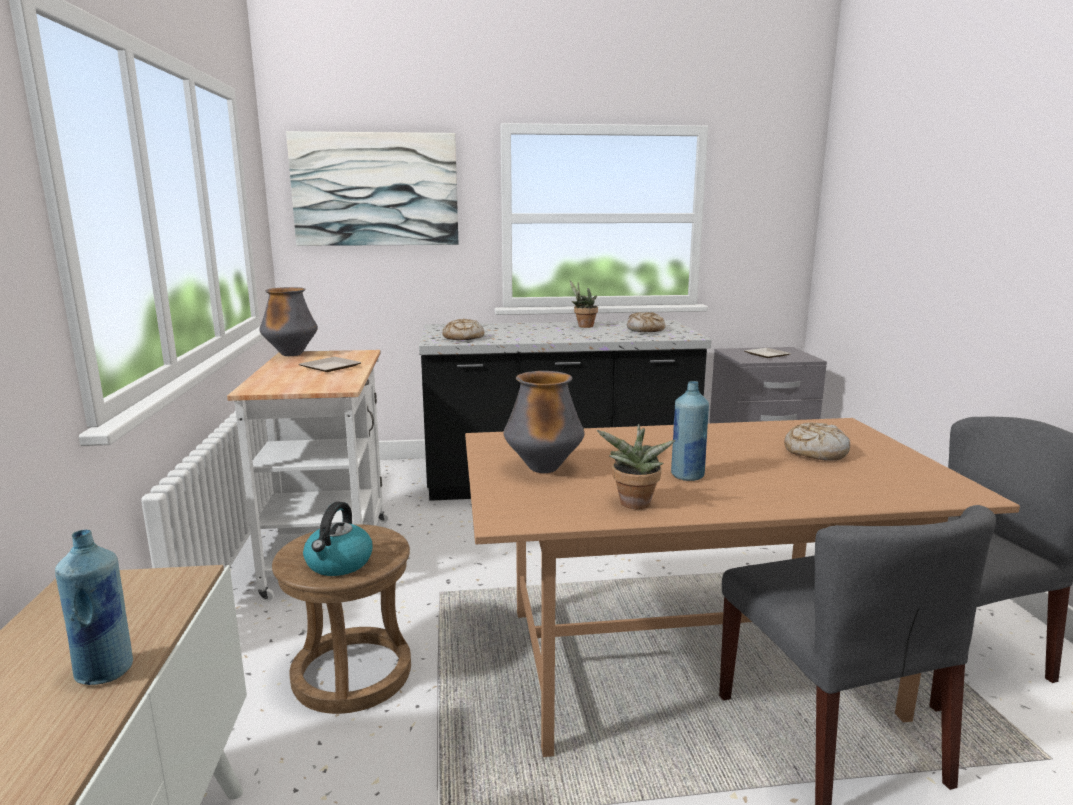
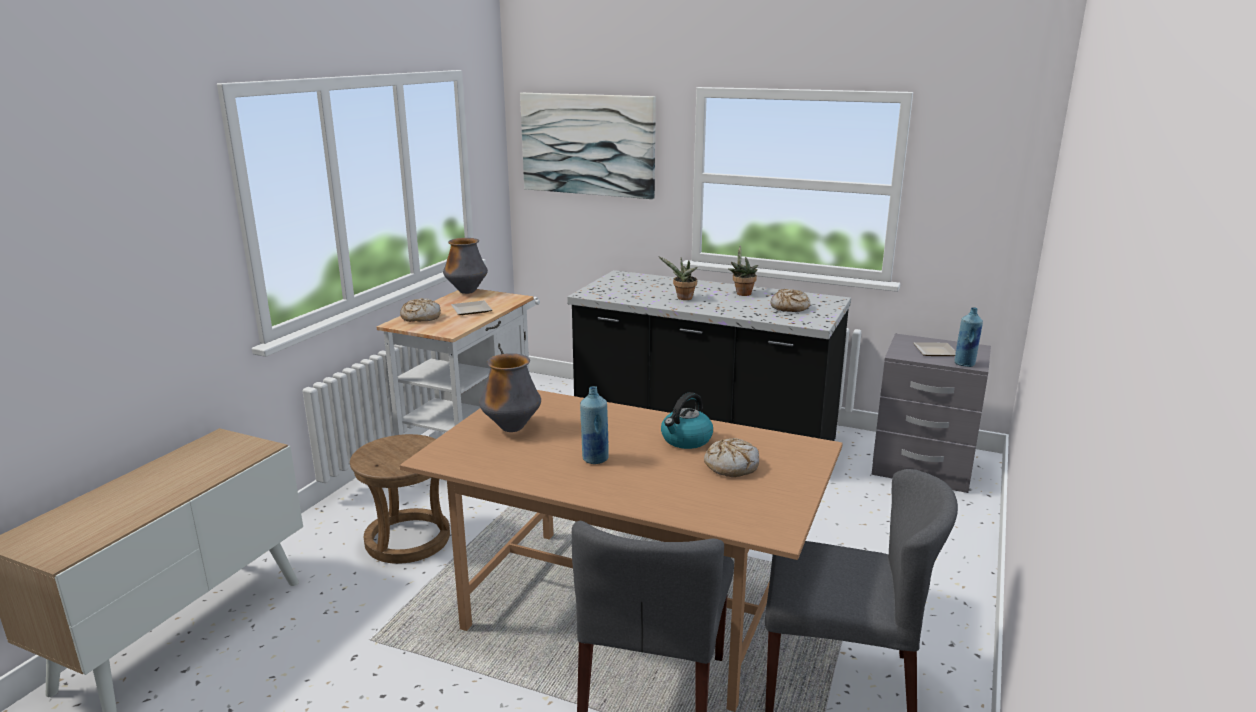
camera: 30 degrees right, 5 degrees up
blue bottle [55,530,133,685] -> blue bottle moved to [955,307,983,367]
kettle [303,502,373,576] -> kettle moved to [661,392,713,449]
bread [442,318,485,340] -> bread moved to [400,298,441,322]
potted plant [597,424,676,509] -> potted plant moved to [658,256,698,300]

